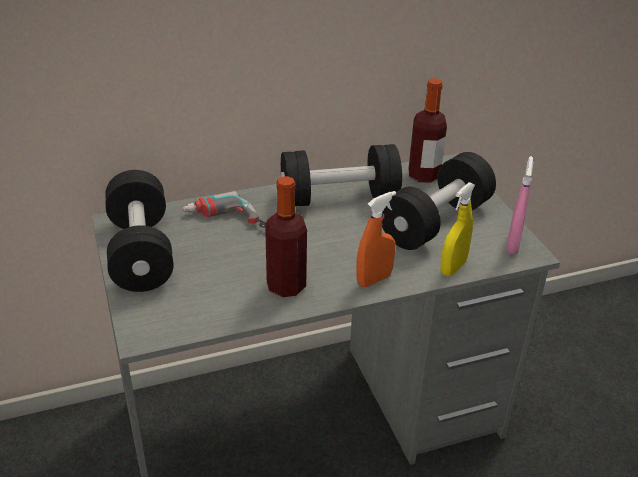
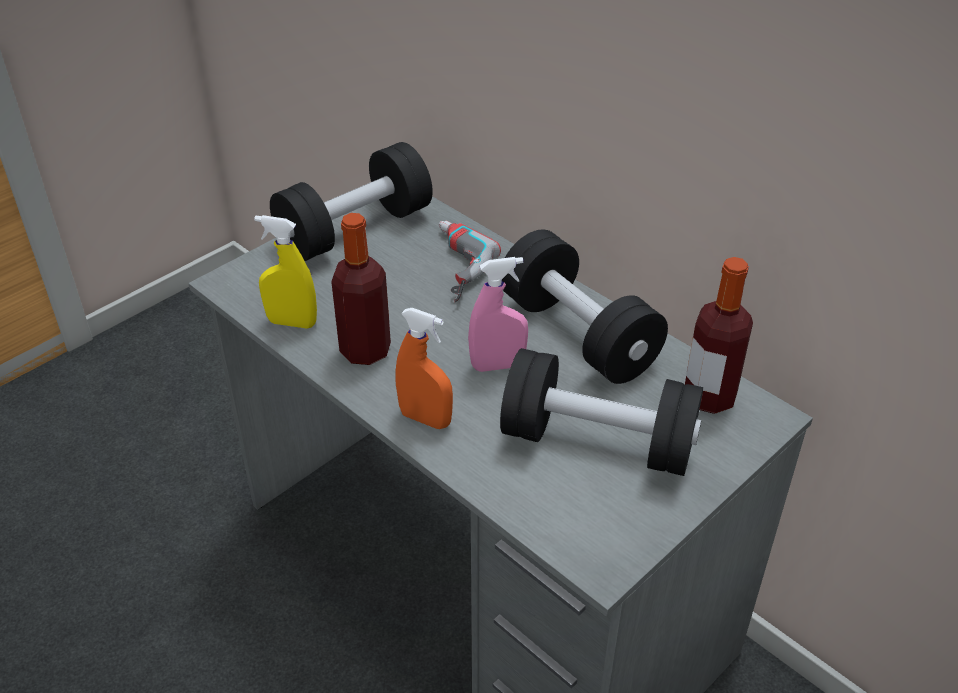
camera: 65 degrees right, 5 degrees up
yellow spray bottle [440,182,475,276] -> yellow spray bottle moved to [254,215,317,329]
pink spray bottle [506,156,533,254] -> pink spray bottle moved to [468,257,528,372]

